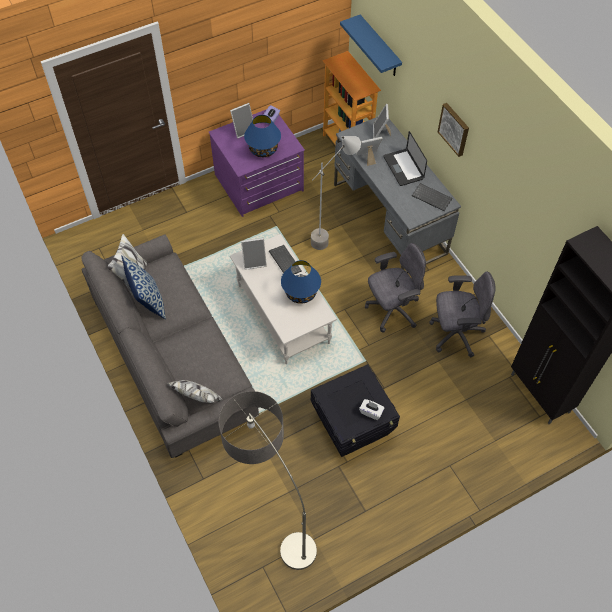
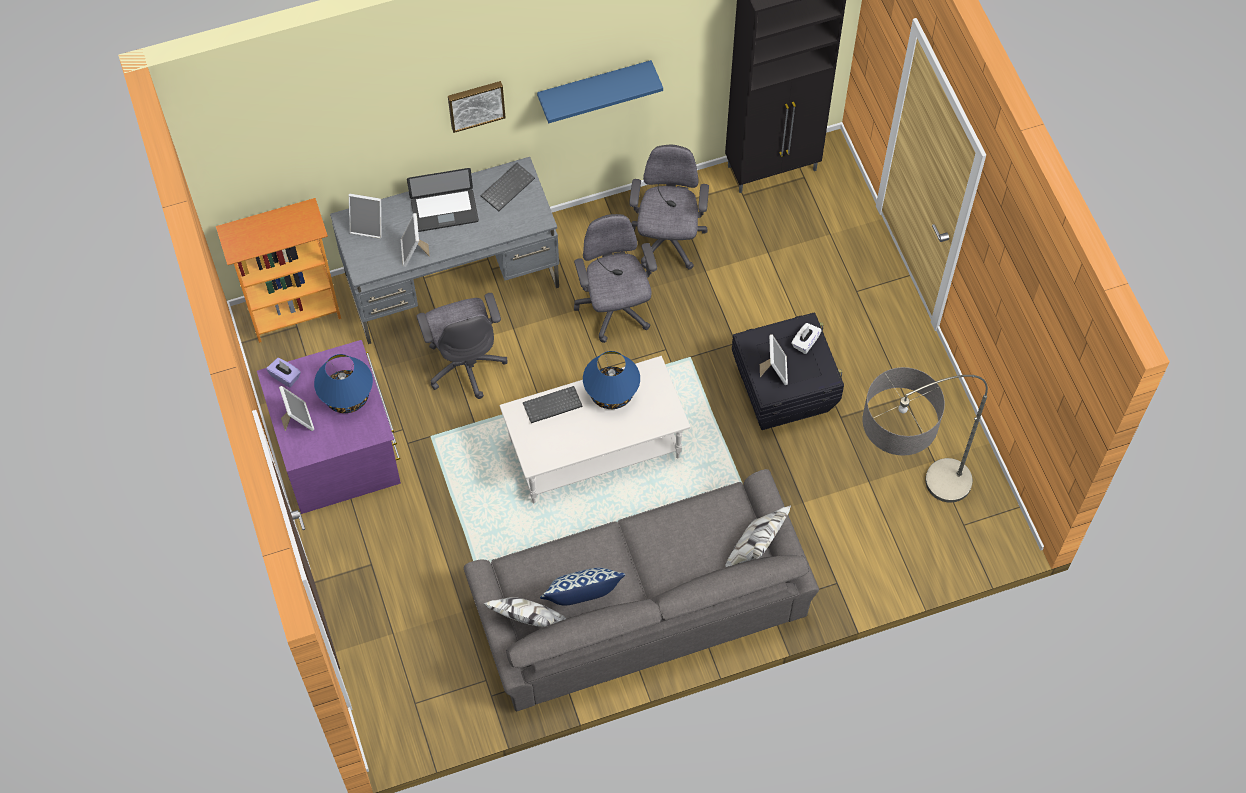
camera: 80 degrees left, 5 degrees up
picture frame [241,238,267,270] -> picture frame moved to [760,334,788,385]
grey floor lamp [311,136,361,250] -> grey office chair [417,293,507,399]
blue shelf [340,15,402,76] -> blue shelf moved to [537,60,663,123]

